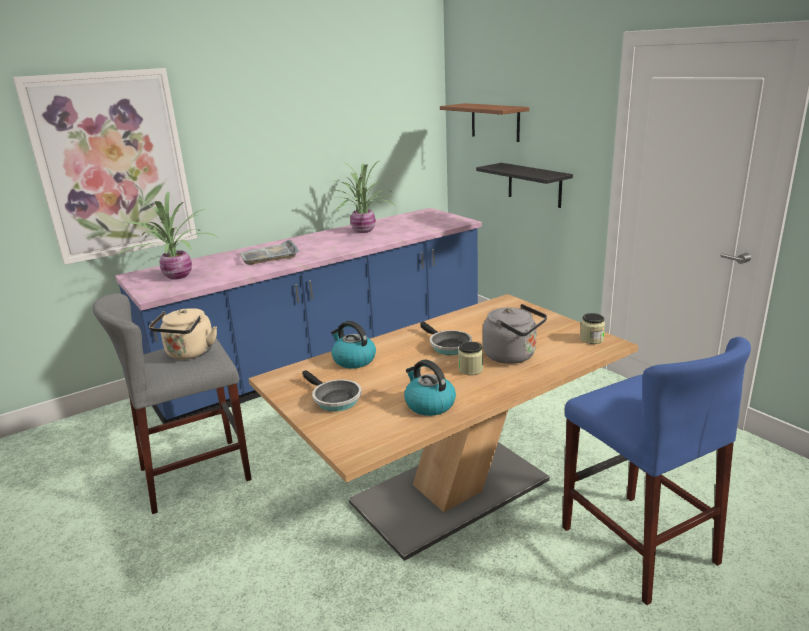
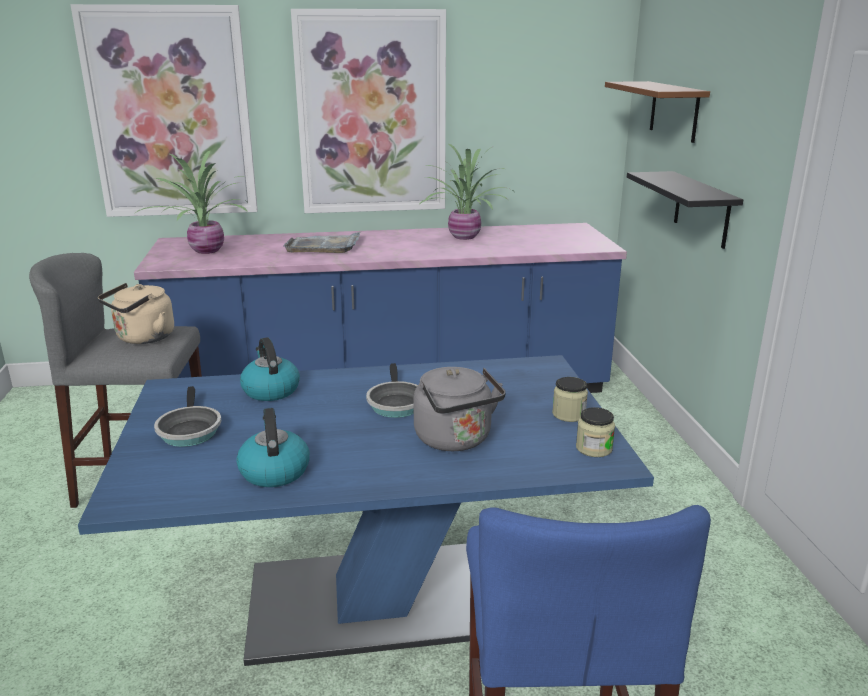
camera: 25 degrees right, 0 degrees up
brown dining table [249,294,638,561] -> blue dining table [78,355,654,666]
jar [458,342,483,375] -> jar moved to [552,377,588,422]
none -> picture [291,9,446,213]

